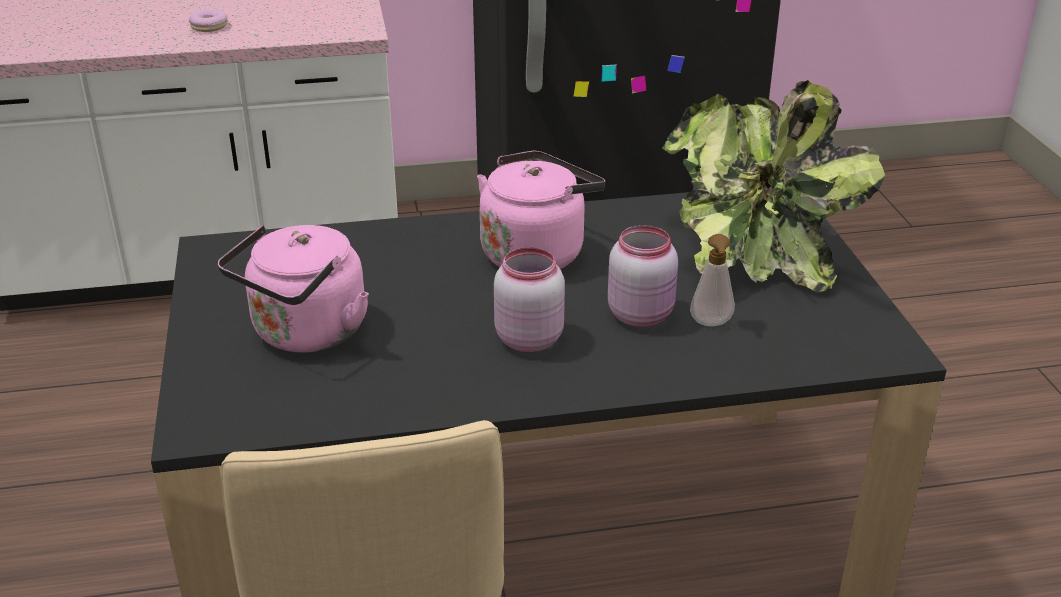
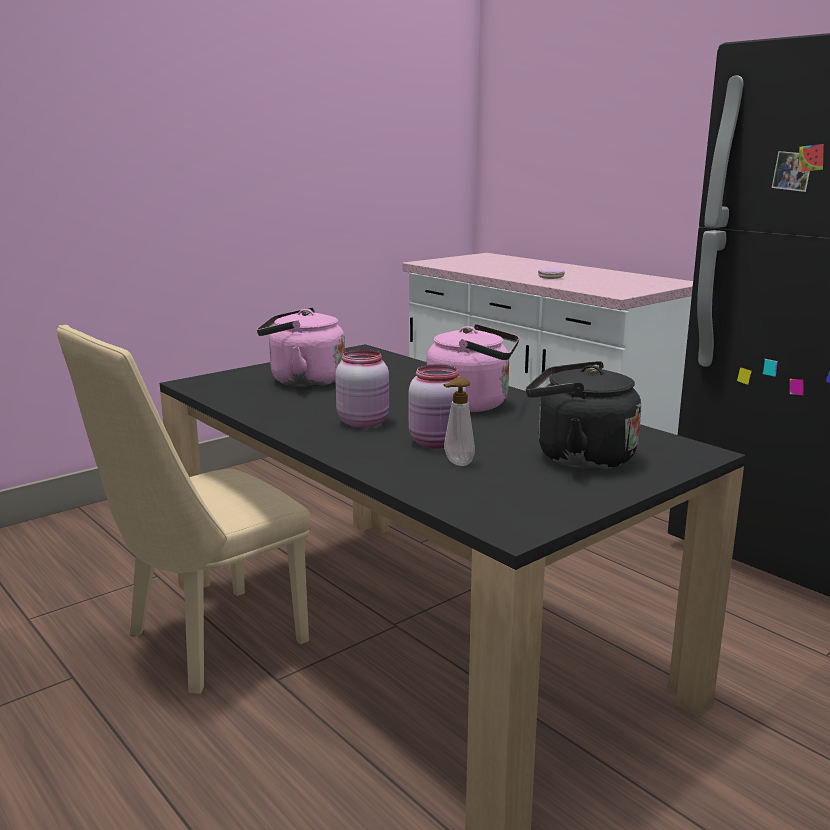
camera: 60 degrees right, 15 degrees down
potted plant [662,80,885,293] -> black kettle [526,361,641,470]

